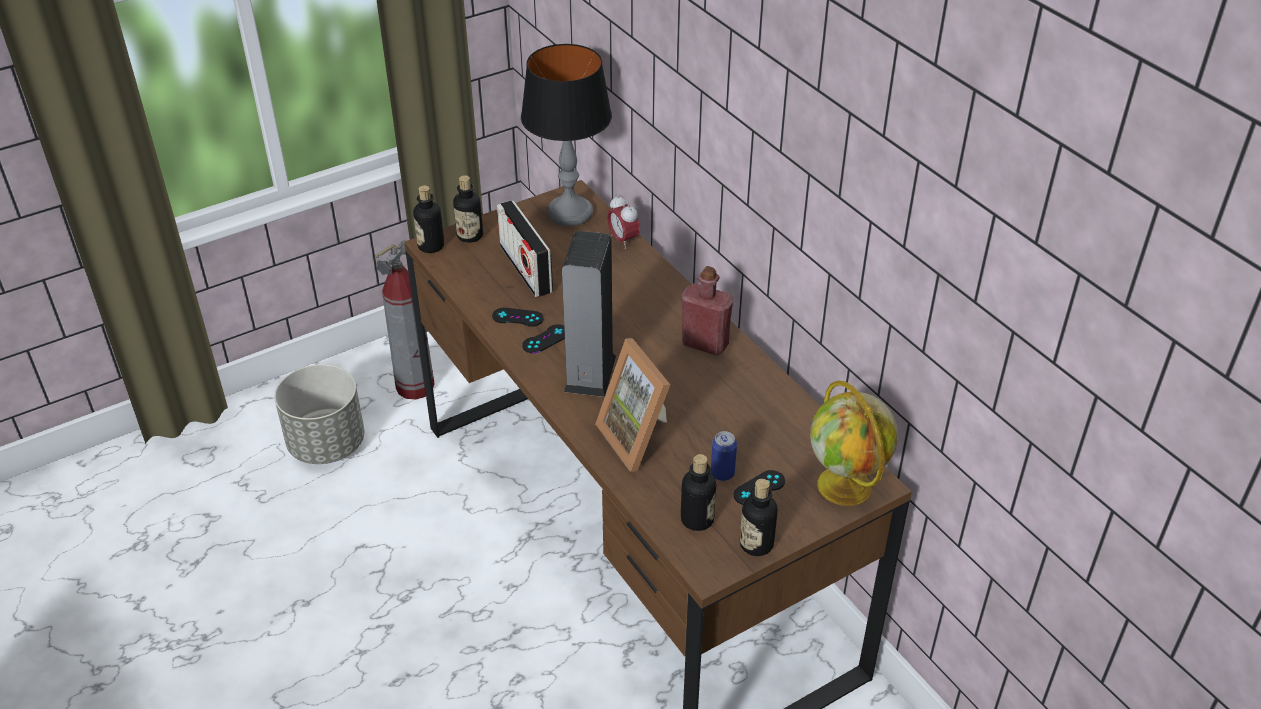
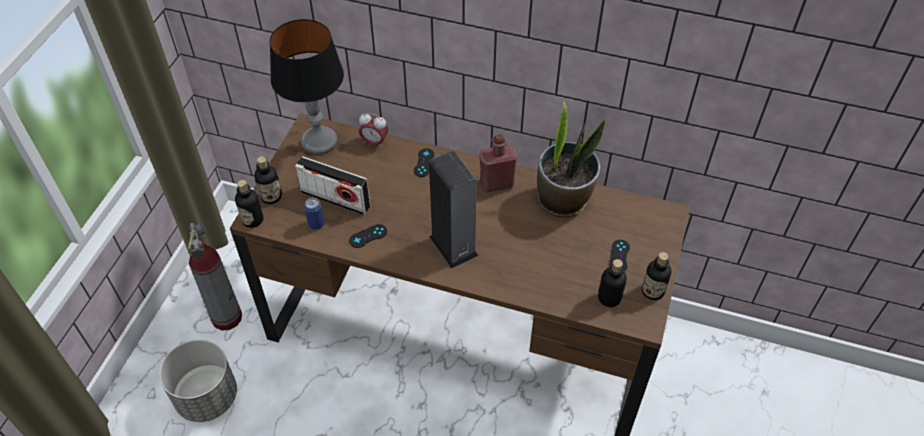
camera: 40 degrees left, 10 degrees up
black game controller [522,324,565,353] -> black game controller moved to [414,148,434,177]
picture frame [595,338,670,472] -> none
can [711,431,737,481] -> can moved to [304,198,324,230]
globe [810,380,898,506] -> none
none -> potted plant [537,101,605,217]

